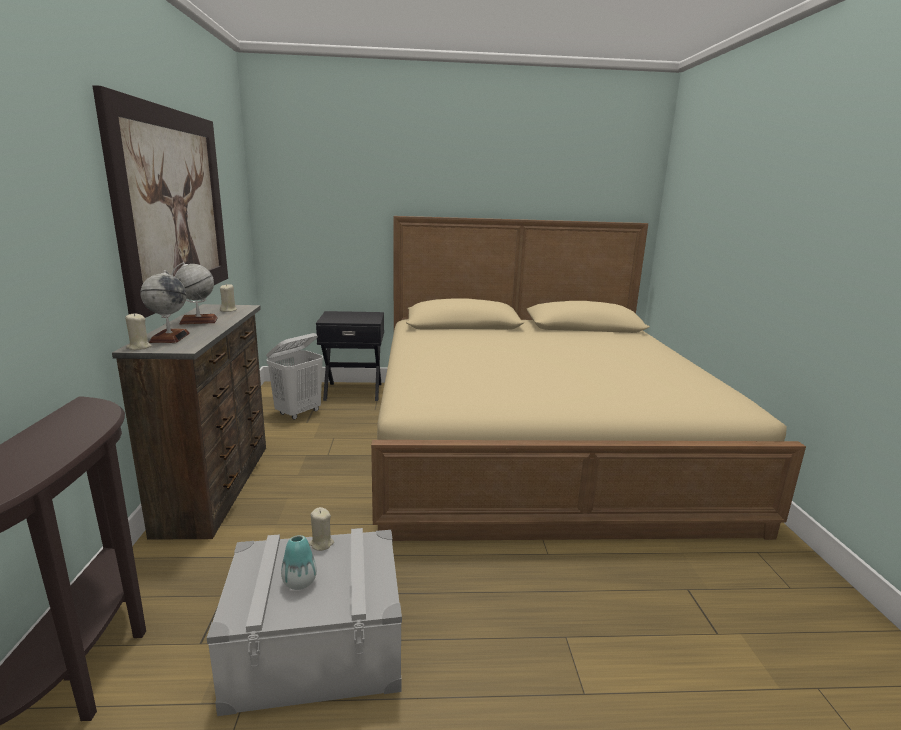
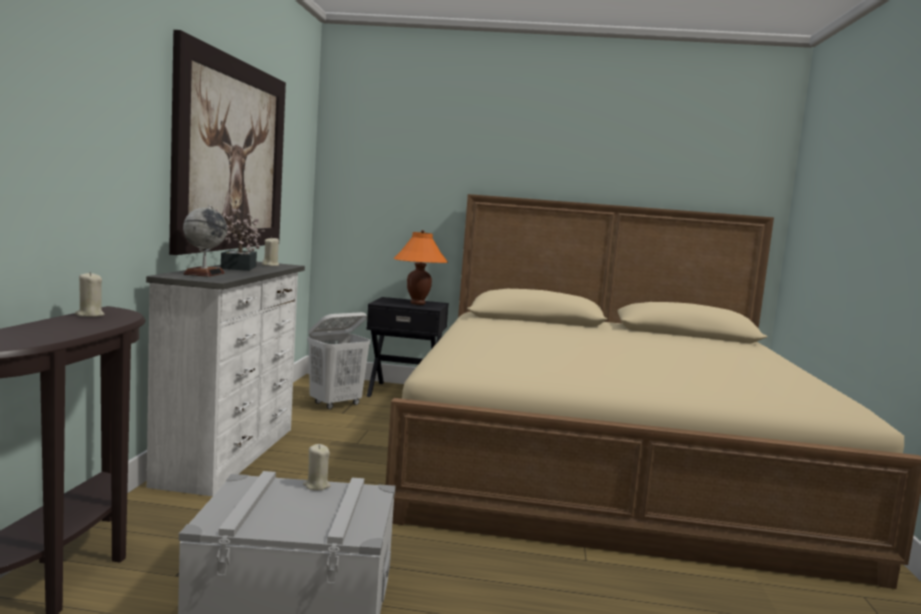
camera: 10 degrees right, 10 degrees down
brown dresser [112,304,266,540] -> white dresser [146,262,305,496]
beige candle [125,313,151,350] -> beige candle moved to [75,272,105,317]
globe [171,262,218,324] -> potted plant [216,208,264,271]
vase [281,535,317,590] -> none
none -> orange table lamp [393,230,448,305]

